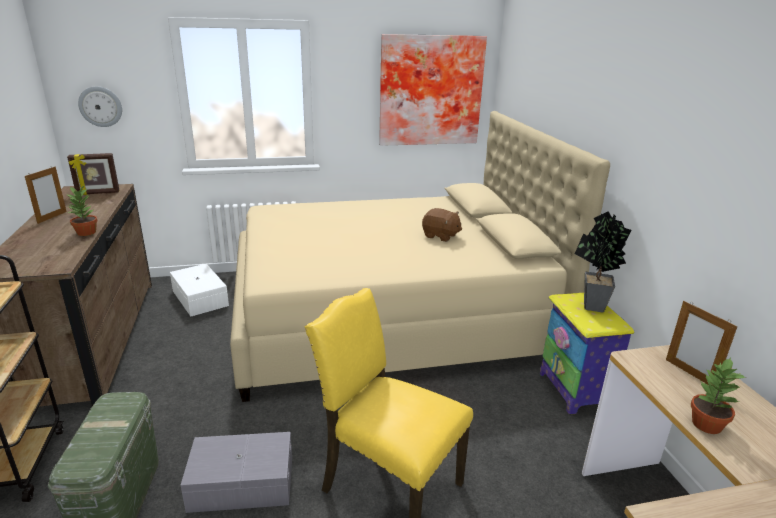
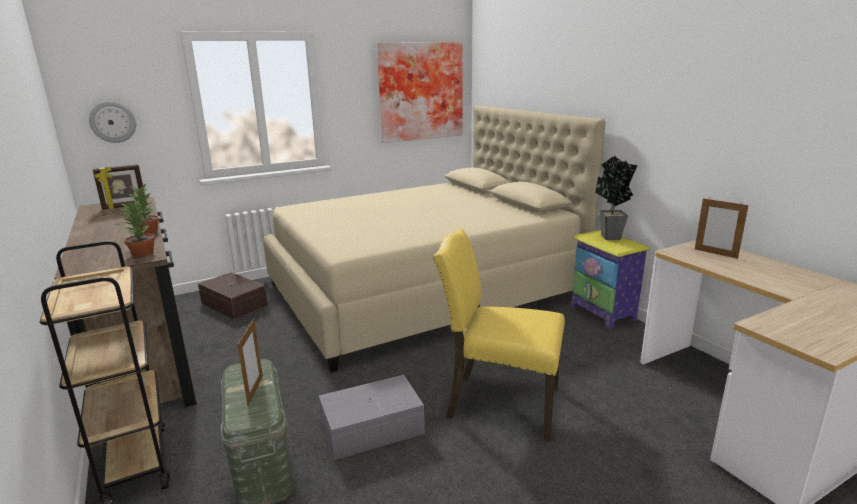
camera: 15 degrees left, 5 degrees down
picture frame [25,167,67,224] -> picture frame moved to [237,319,263,406]
white storage box [170,264,229,316] -> brown storage box [198,272,268,320]
brown plush toy [422,208,462,242] -> none
potted plant [691,357,747,434] -> potted plant moved to [120,200,155,257]

